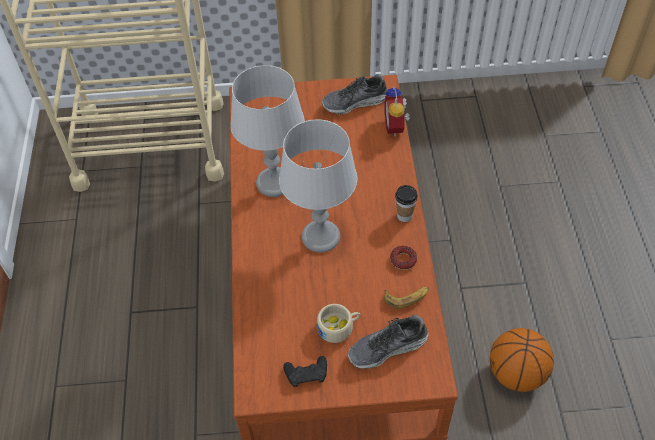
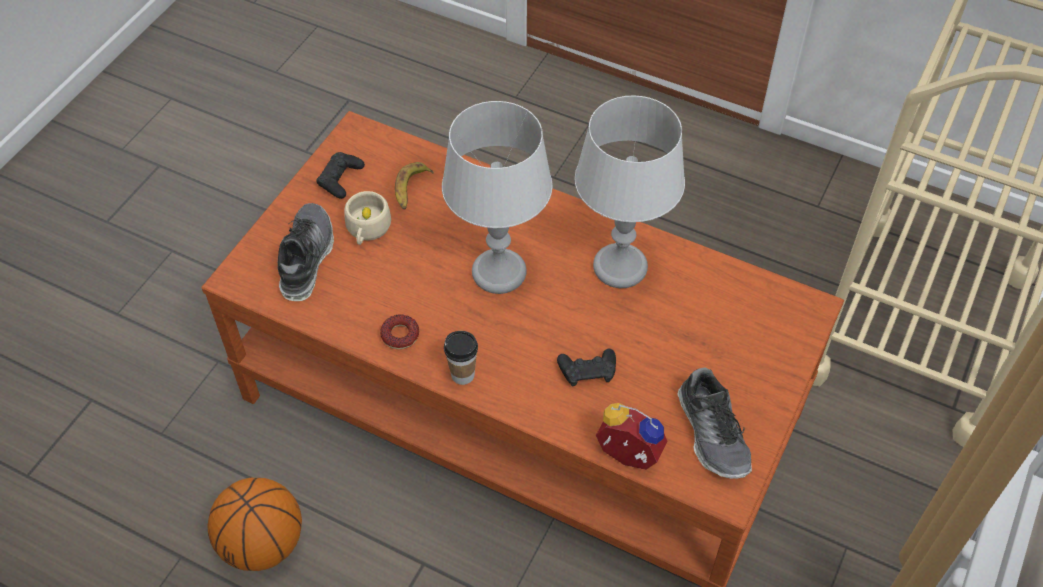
camera: 120 degrees right, 0 degrees up
shoe [322,74,388,115] -> shoe turned 150 degrees clockwise [678,368,752,479]
banana [384,287,429,309] -> banana moved to [395,162,434,210]
none -> black game controller [557,349,616,386]

